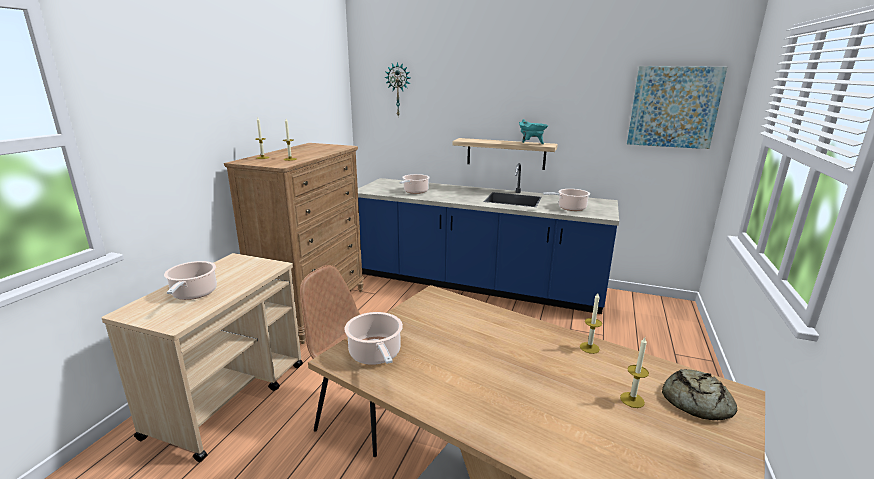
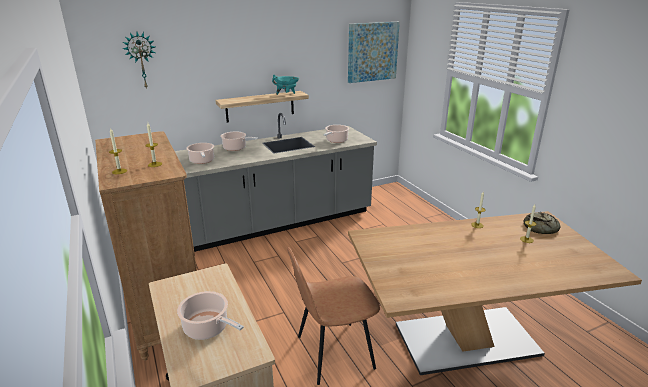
camera: 45 degrees left, 5 degrees up
cooking pot [344,312,403,365] -> cooking pot moved to [221,131,258,151]
blue counter [358,163,619,314] -> grey counter [175,113,377,252]

